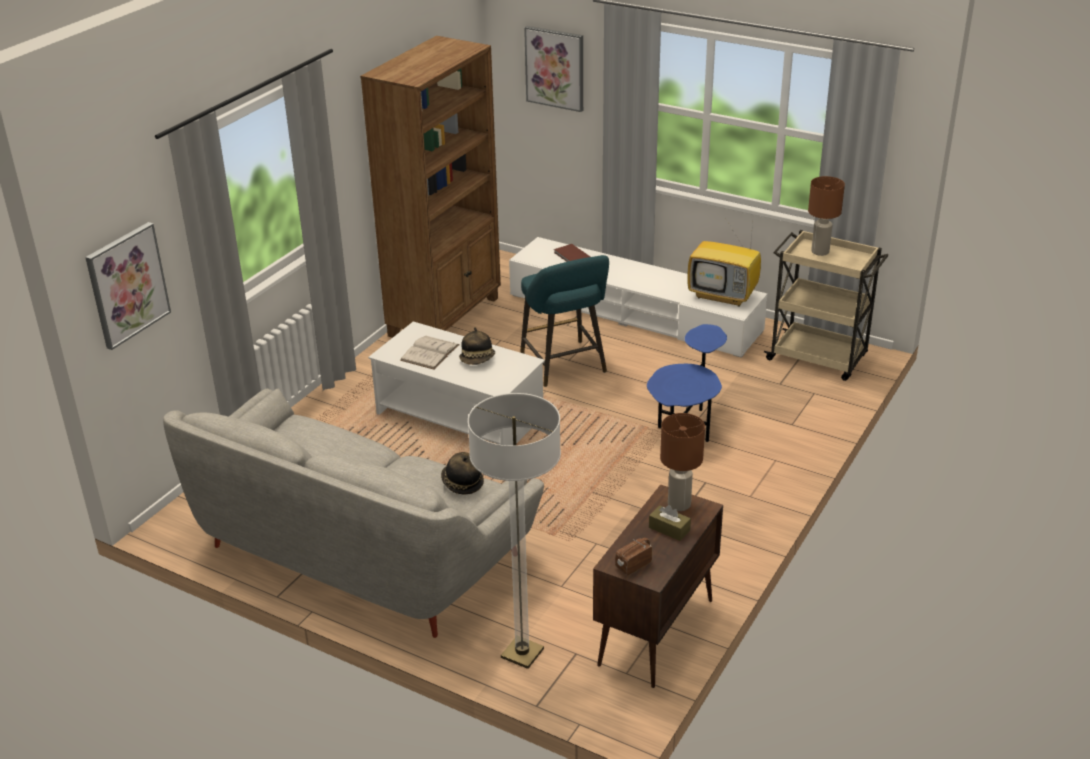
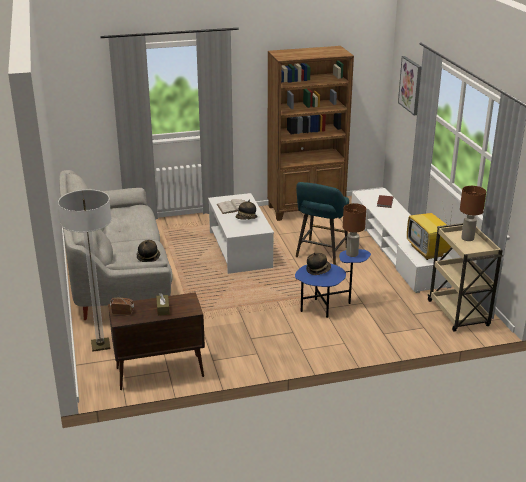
camera: 45 degrees right, 5 degrees down
picture [85,222,171,350] -> none
brown table lamp [660,413,705,511] -> brown table lamp moved to [343,203,366,257]
none -> hat [306,253,331,275]

